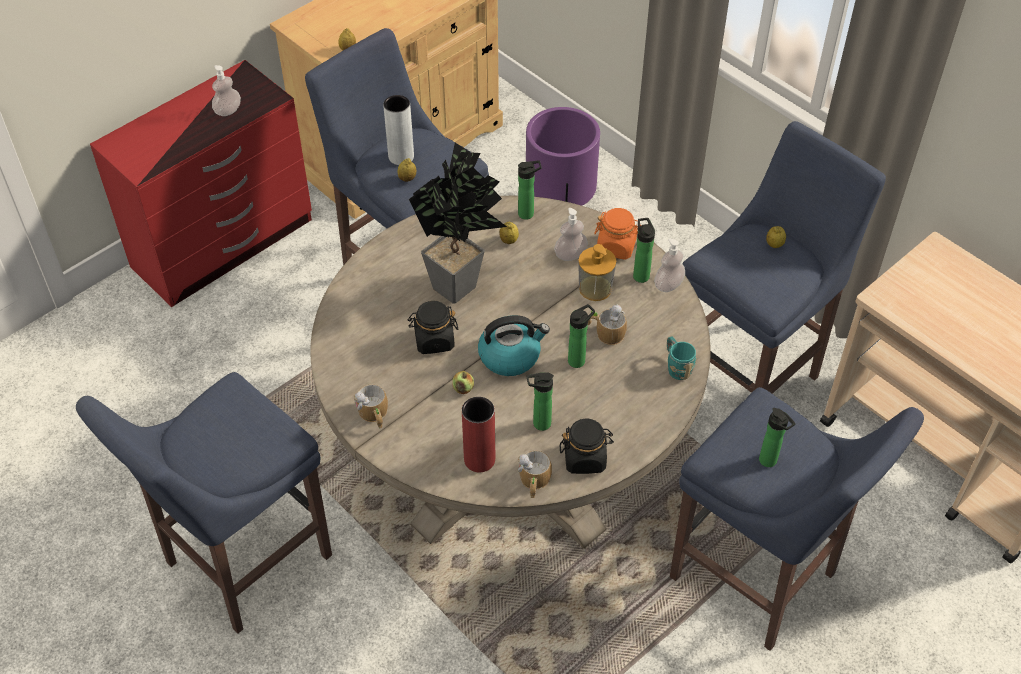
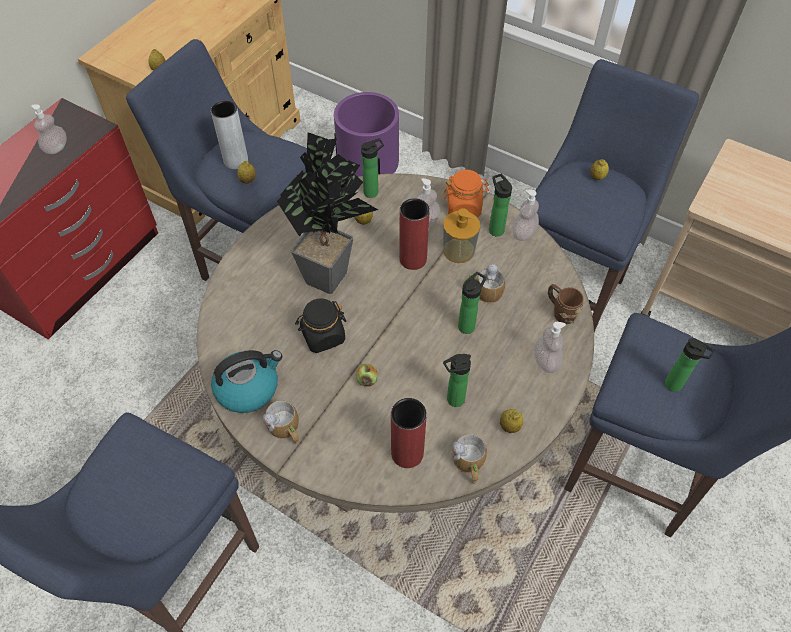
camera: 15 degrees left, 5 degrees up
kettle [478,315,550,376] -> kettle moved to [211,350,282,413]
black jar [560,418,614,474] -> lemon [500,409,523,433]
turquoise mug [667,336,697,380] -> brown mug [548,284,584,324]
none -> red vase [399,198,430,270]
none -> soap dispenser [534,322,566,373]

